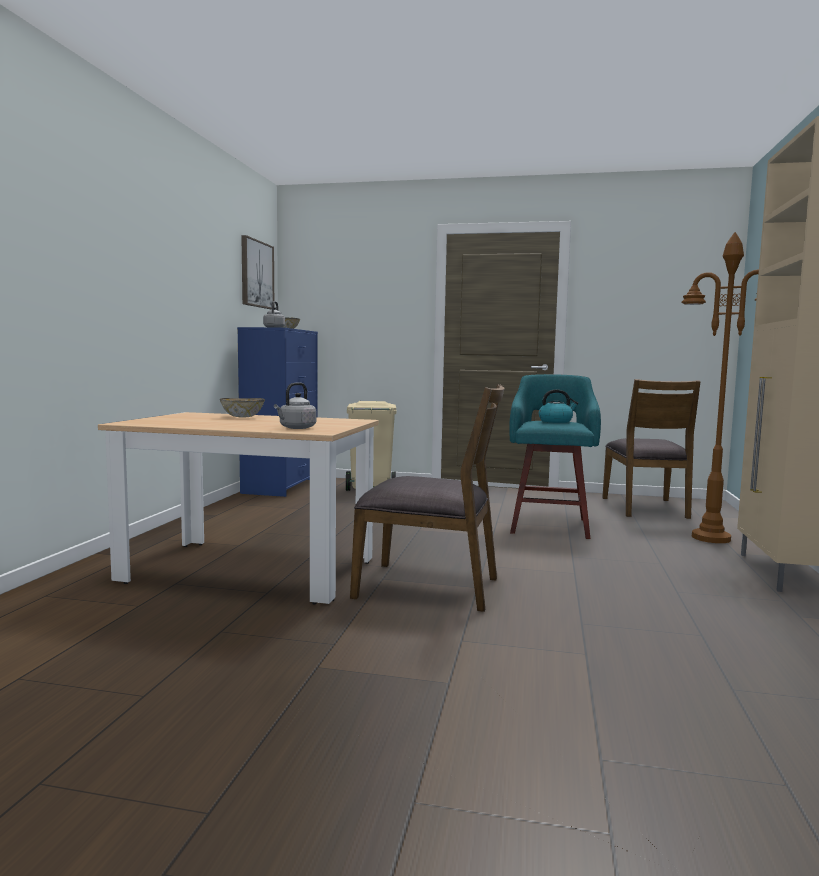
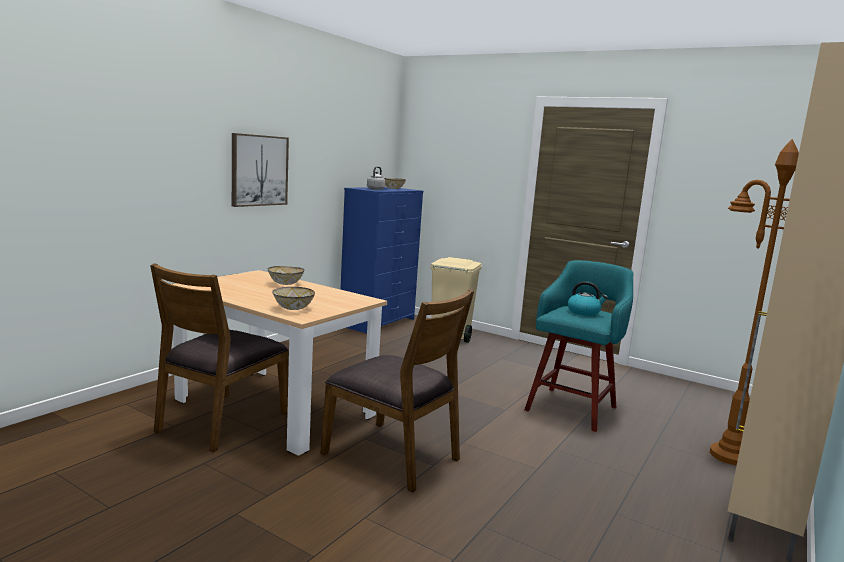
camera: 20 degrees right, 5 degrees up
picture [241,235,274,309] -> picture moved to [232,133,289,207]
grey kettle [274,382,317,429] -> bowl [272,287,315,310]
brown chair [602,379,701,519] -> brown chair moved to [150,263,288,452]

